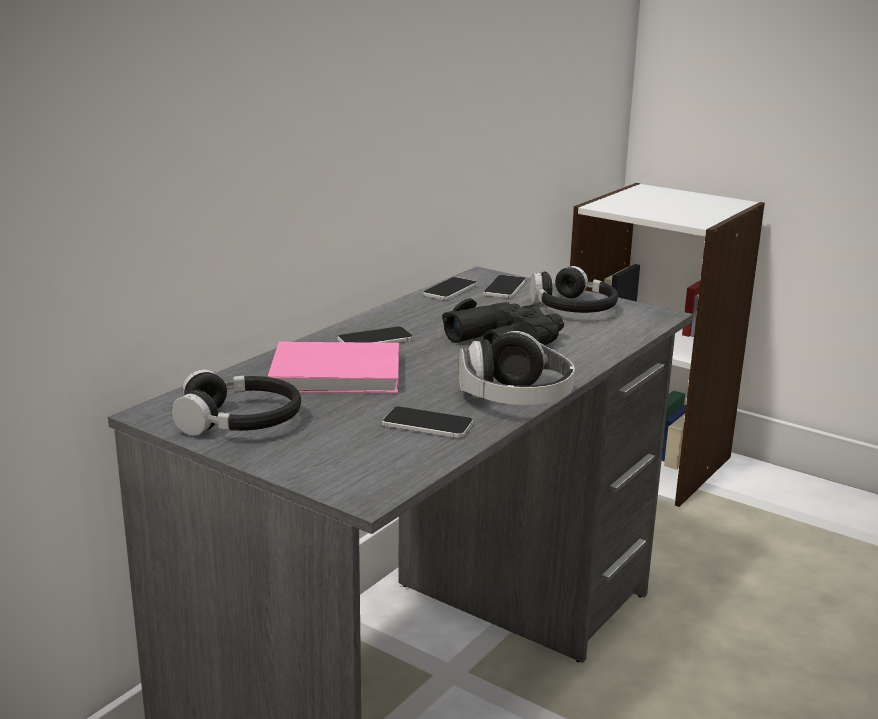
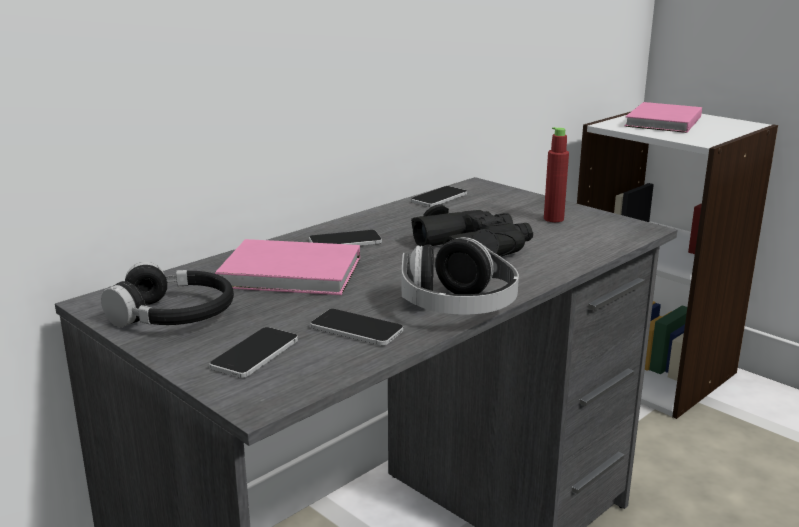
camera: 10 degrees right, 0 degrees up
phone [483,275,526,298] -> phone moved to [209,327,298,378]
black headphones [530,266,618,313] -> red bottle [544,127,569,222]
none -> pink book [625,102,702,133]

